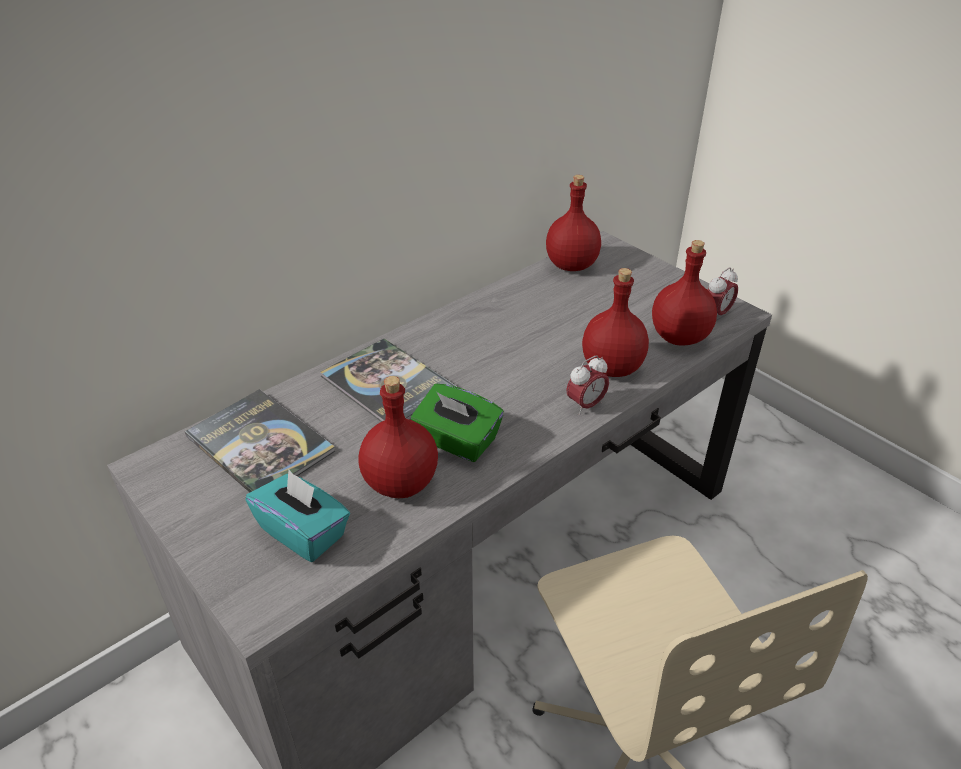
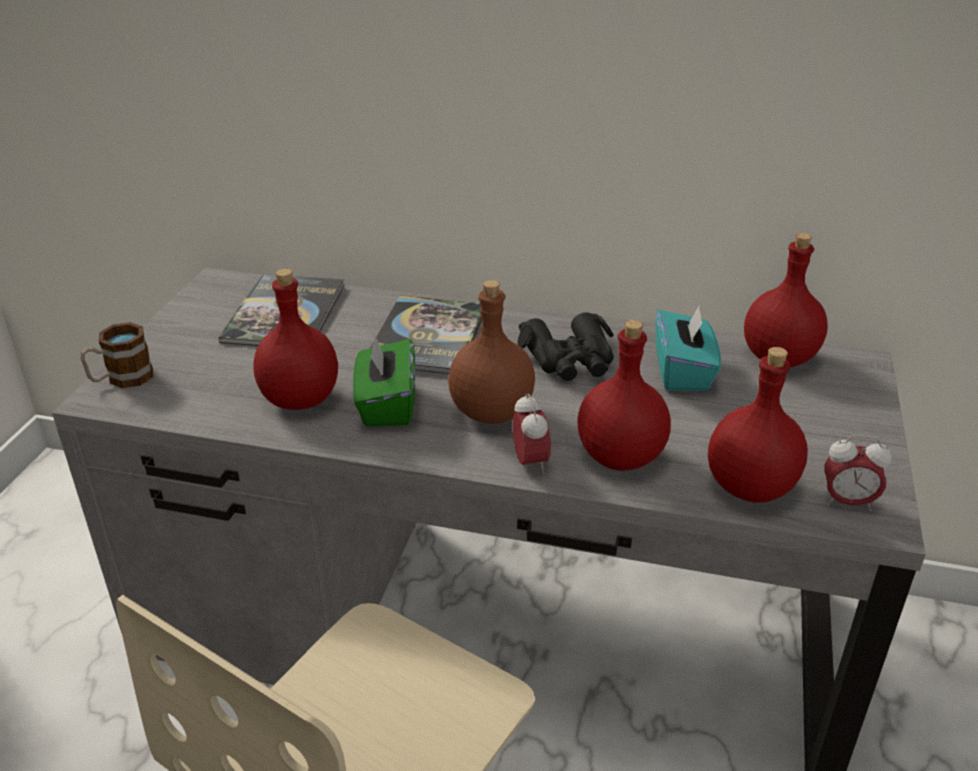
camera: 55 degrees right, 5 degrees down
turquoise tissue box [245,470,350,562] -> turquoise tissue box moved to [656,305,721,391]
alarm clock [566,356,609,415] -> alarm clock turned 120 degrees counterclockwise [513,393,551,474]
none -> mug [80,322,153,388]
none -> brown bottle [448,280,535,424]
none -> black binoculars [518,313,614,381]

